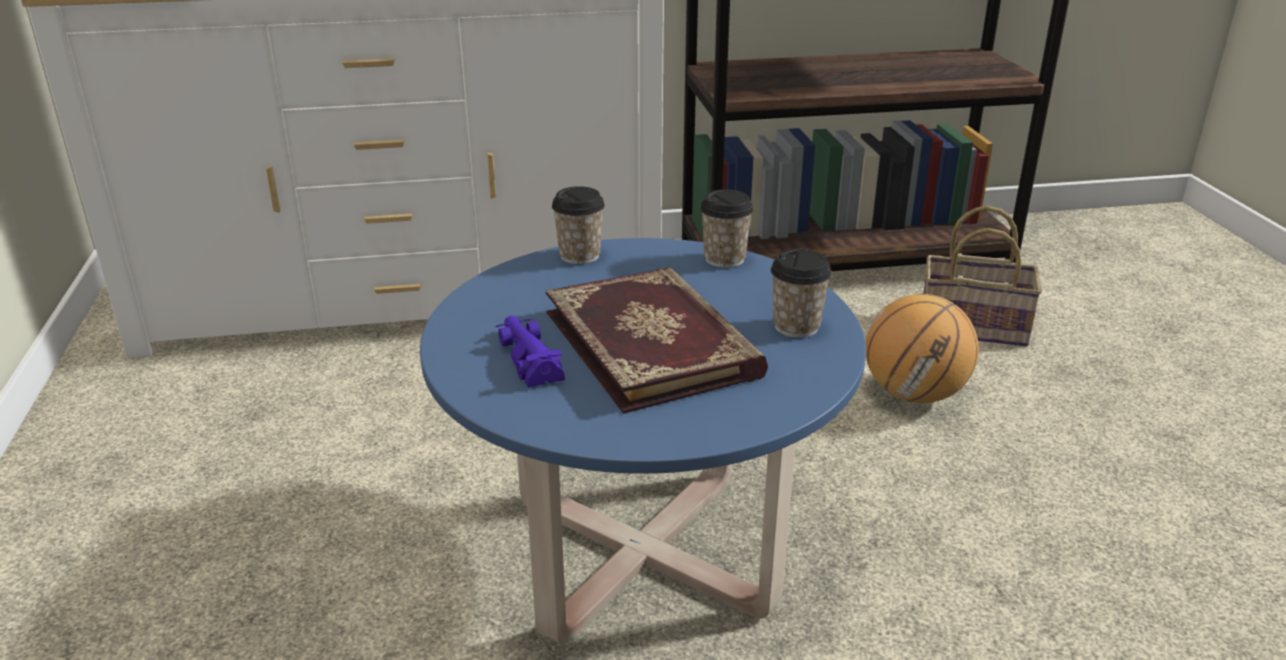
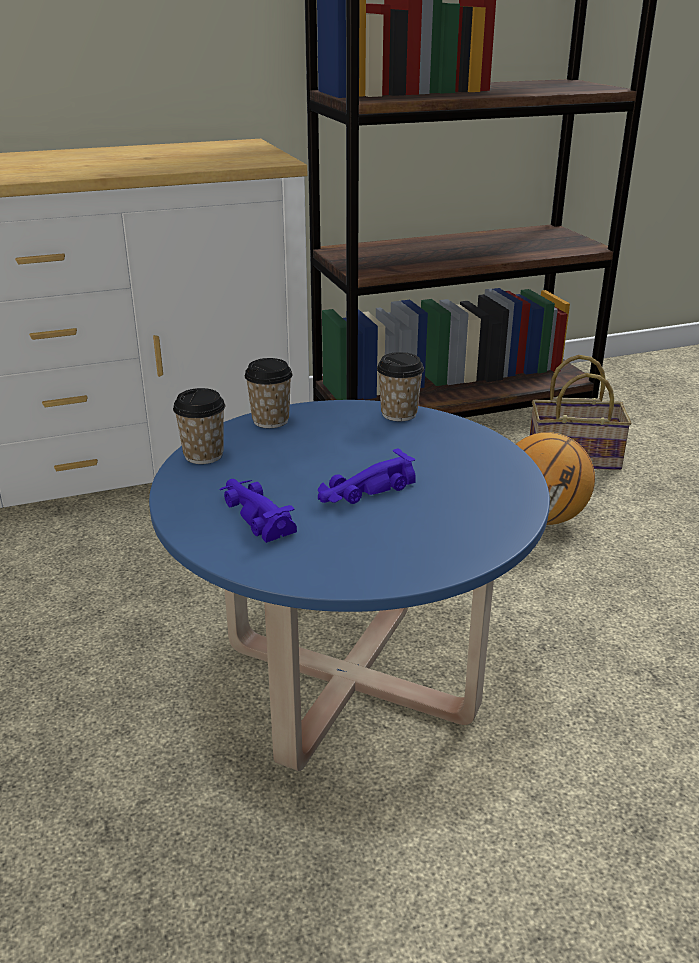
camera: 10 degrees left, 0 degrees up
book [546,267,768,414] -> purple toy car [318,448,416,504]
cup [771,249,832,338] -> cup moved to [173,388,225,464]

